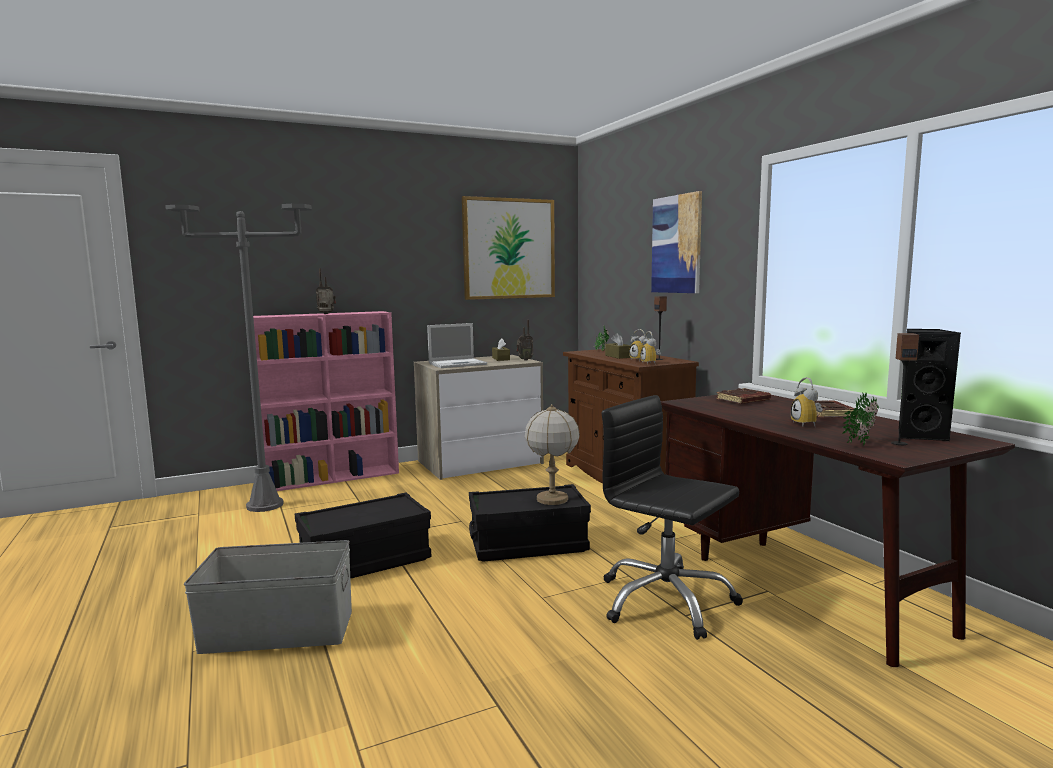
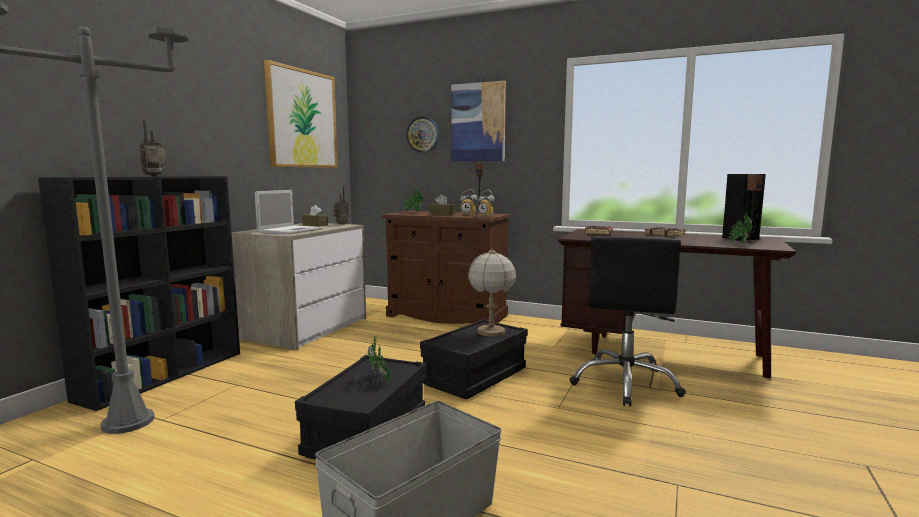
camera: 40 degrees left, 0 degrees up
pink bookcase [253,311,399,491] -> black bookcase [38,176,240,411]
black office chair [602,395,743,640] -> black office chair turned 75 degrees counterclockwise [569,236,686,407]
alarm clock [791,377,823,426] -> none
none -> potted plant [367,335,392,381]
none -> wall clock [406,116,439,153]

